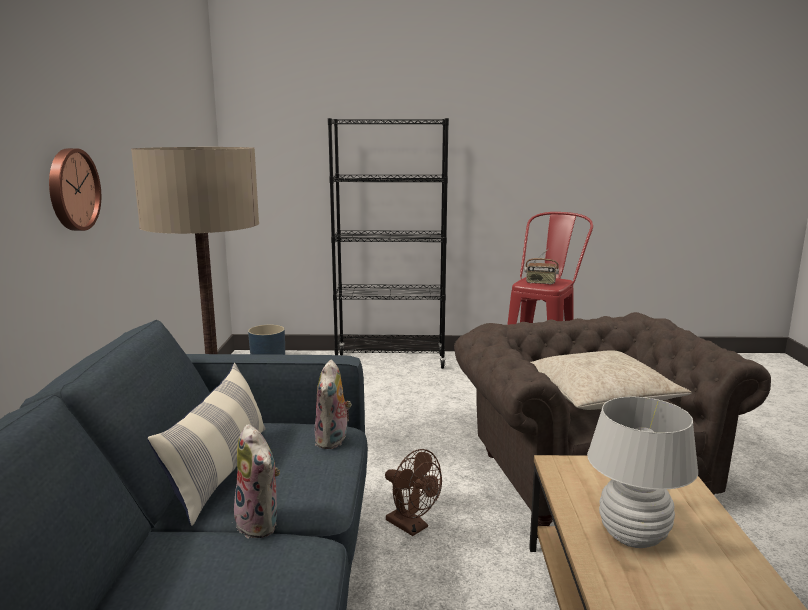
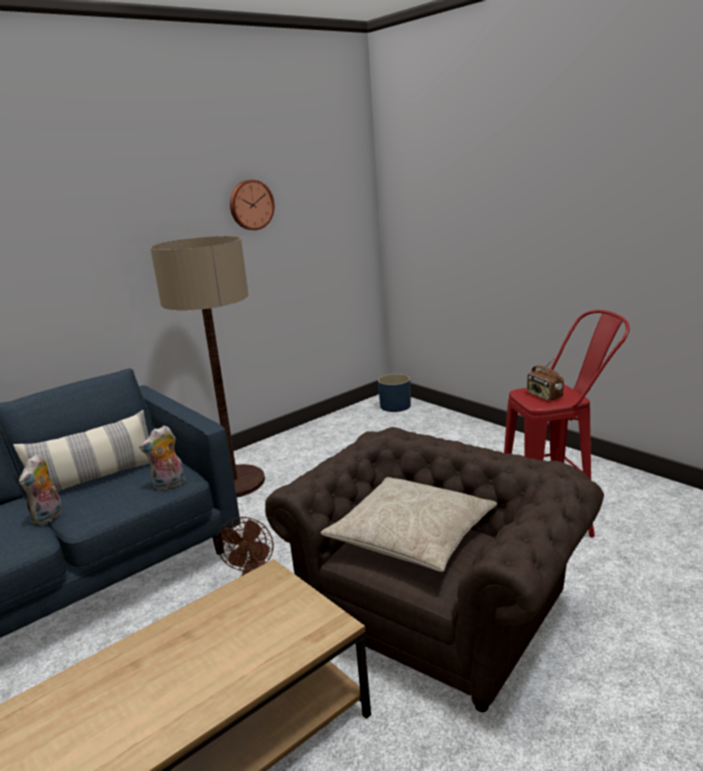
camera: 50 degrees right, 5 degrees up
wall clock [49,148,101,231] -> wall clock moved to [230,180,275,230]
black bookcase [328,118,449,369] -> none
white table lamp [587,397,698,548] -> none

